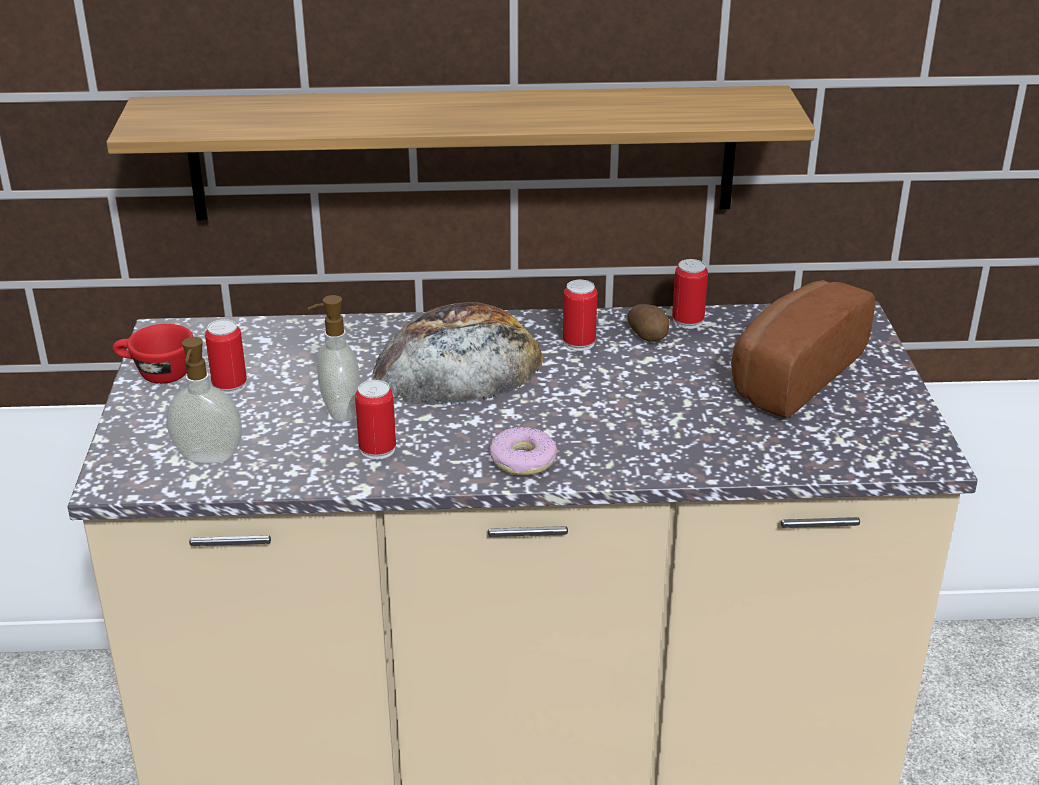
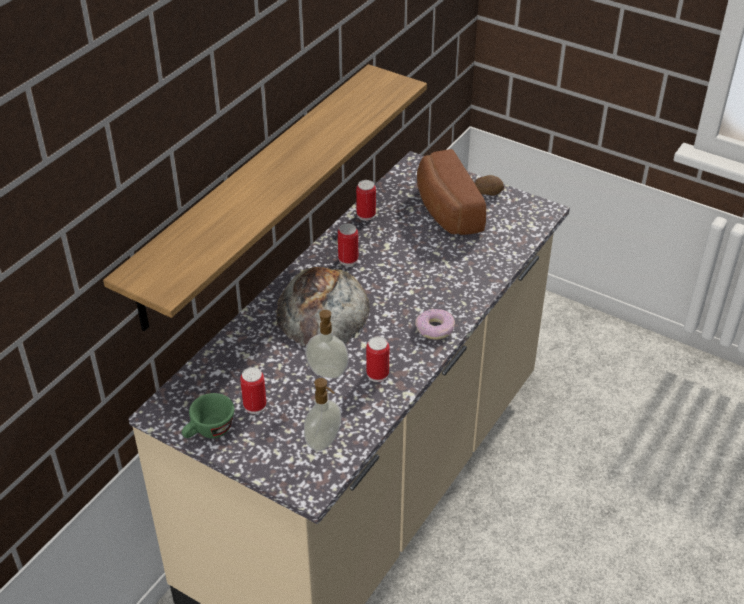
camera: 55 degrees left, 10 degrees up
red cup [113,324,193,384] -> green cup [182,393,234,438]
potato [627,304,669,342] -> potato moved to [475,175,504,195]

